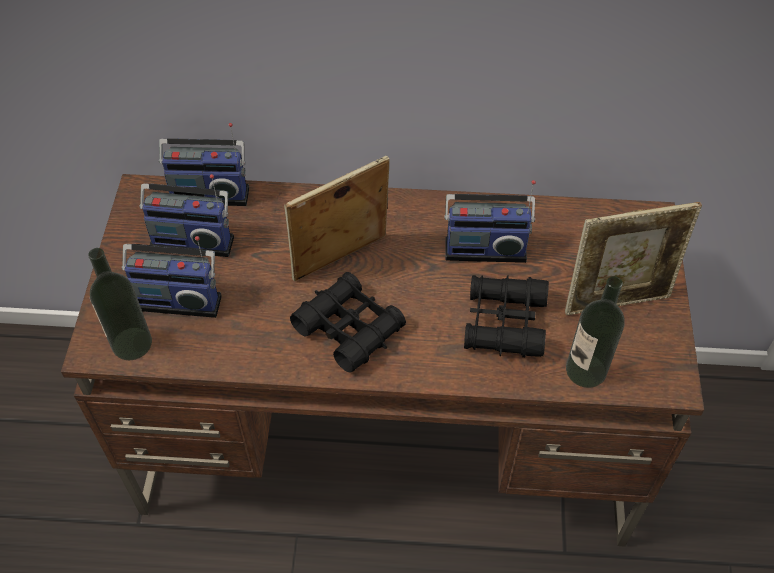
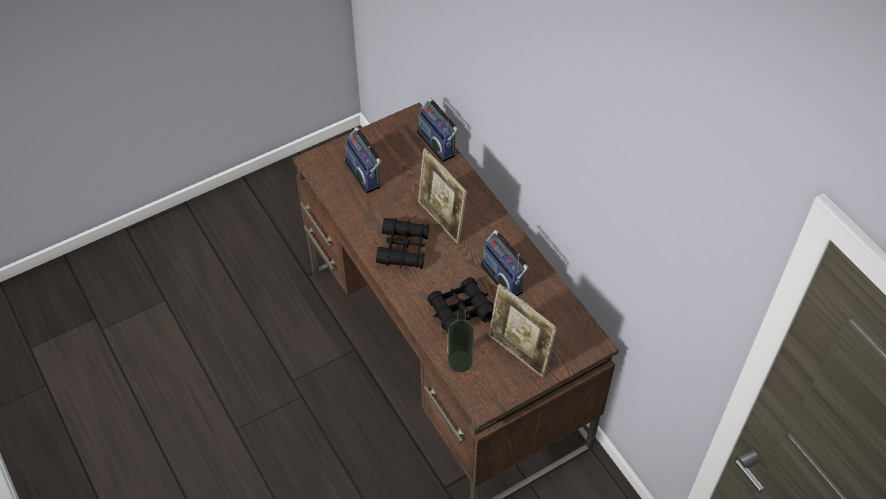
camera: 55 degrees right, 0 degrees up
bottle [88,248,152,360] -> none
radio [139,174,234,257] -> none
picture frame [284,156,390,282] -> picture frame turned 150 degrees counterclockwise [418,148,467,244]

